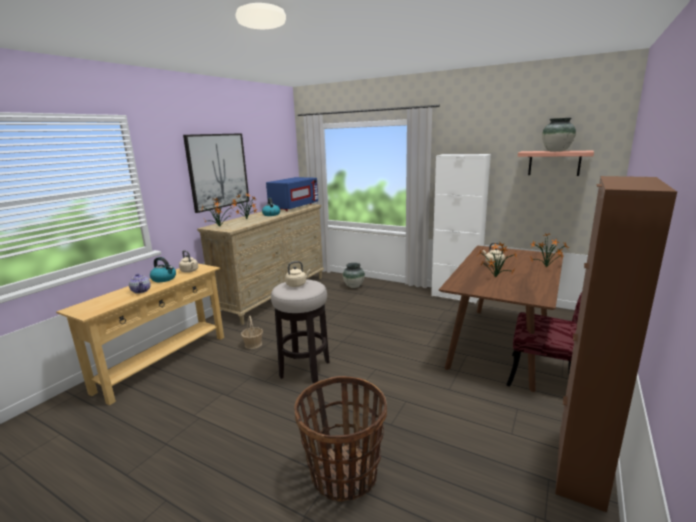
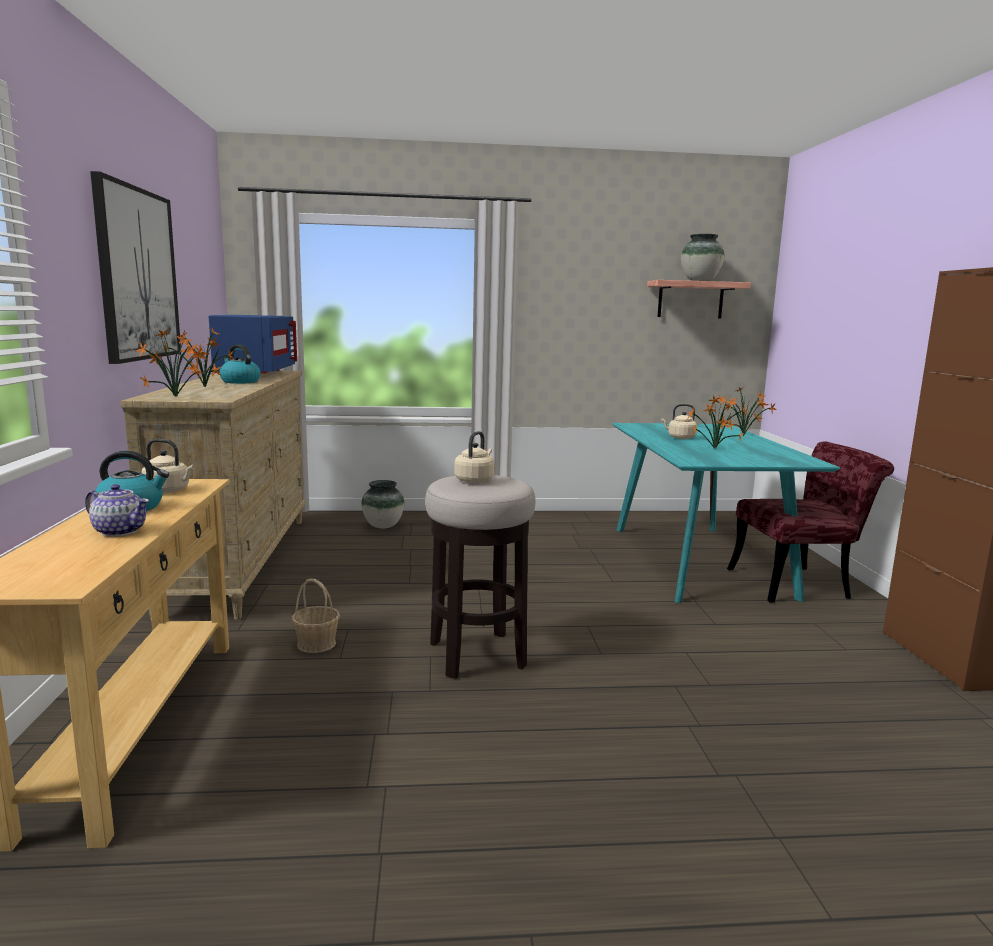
camera: 35 degrees left, 5 degrees down
basket [294,376,387,502] -> none
white cabinet [431,154,491,304] -> none
brown dining table [439,245,564,392] -> turquoise dining table [612,423,840,603]

